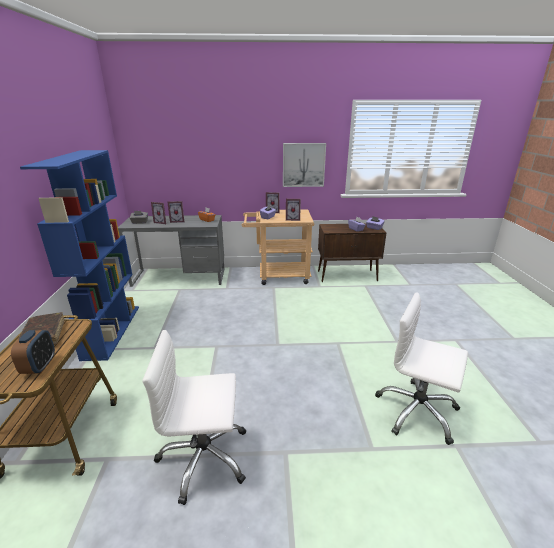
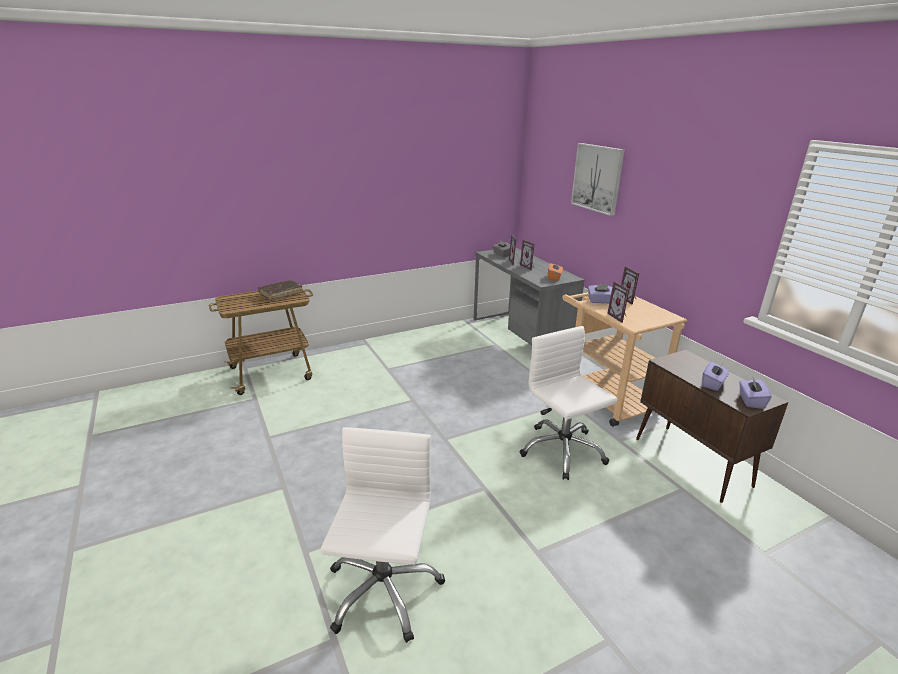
camera: 65 degrees right, 0 degrees up
alarm clock [11,330,55,374] -> none
blue bookcase [20,150,139,361] -> none
white office chair [142,330,246,505] -> white office chair moved to [520,326,617,480]
picture [283,143,326,187] -> picture moved to [571,143,624,216]

